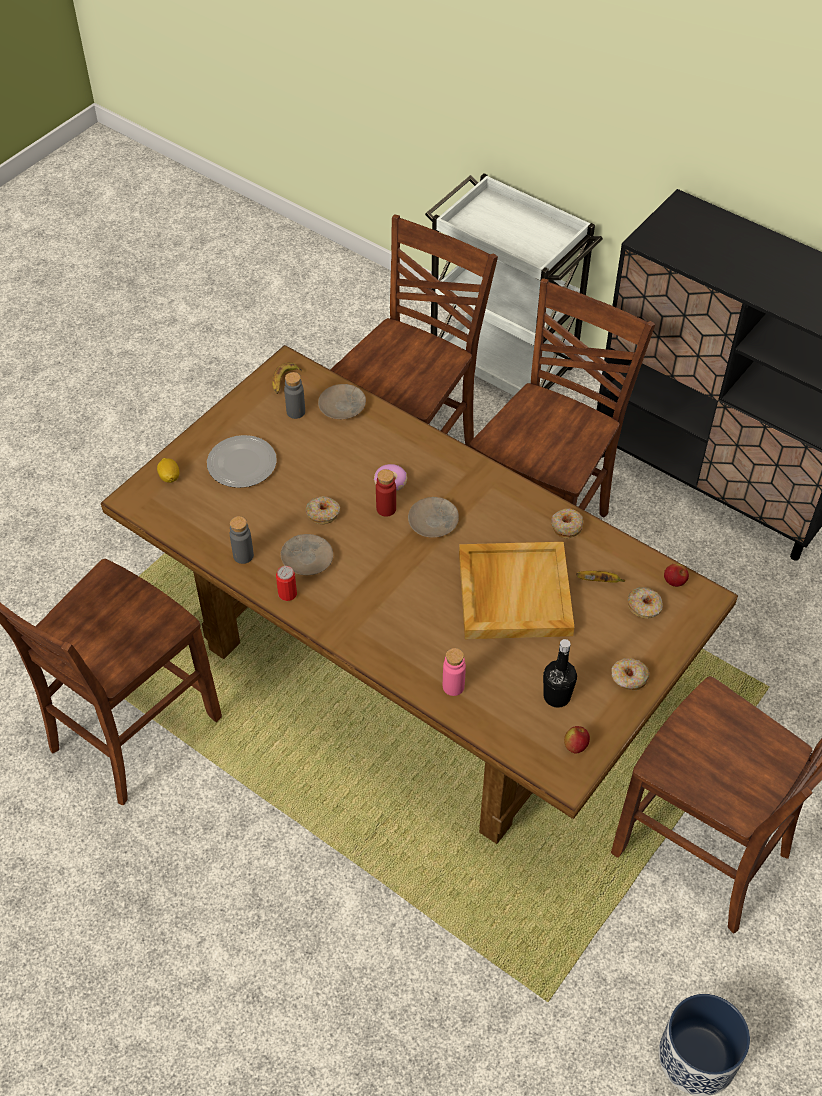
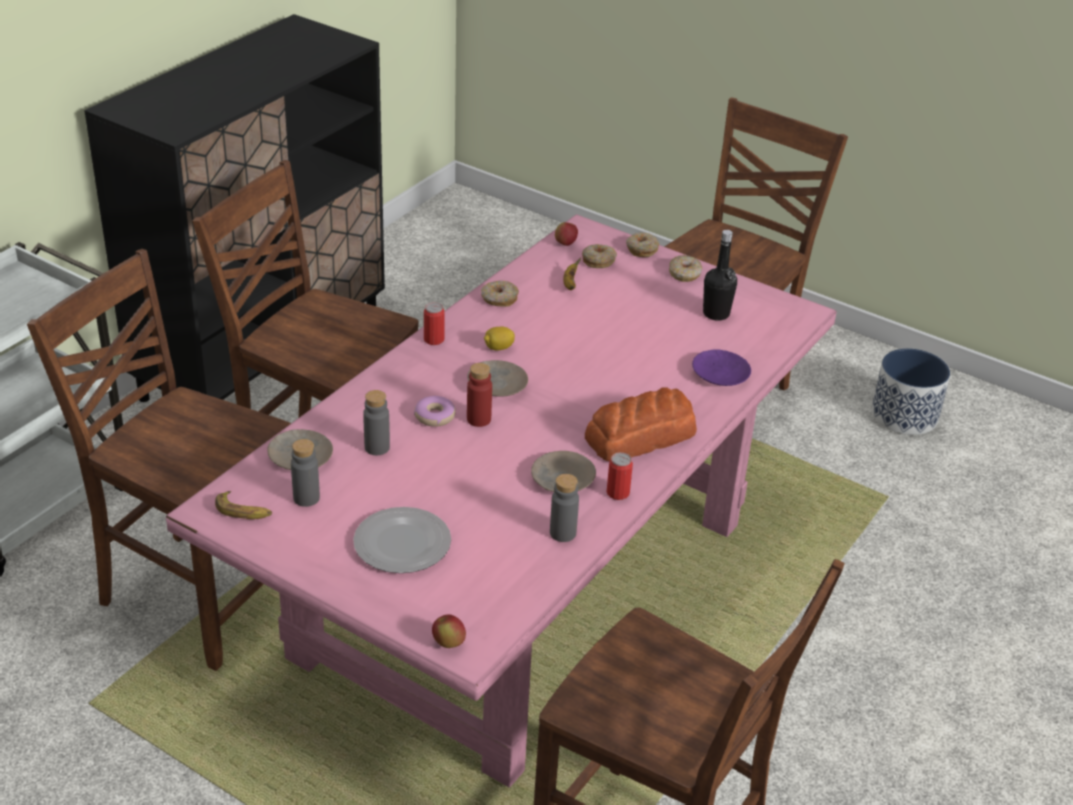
camera: 95 degrees left, 15 degrees down
brown dining table [101,345,738,844] -> pink dining table [166,214,837,787]
lemon [157,458,179,483] -> lemon moved to [484,327,515,351]
donut [306,496,340,524] -> donut moved to [626,233,659,257]
pink bottle [443,648,466,696] -> purple plate [692,349,751,386]
beige tray [459,542,575,639] -> none
apple [564,726,590,753] -> apple moved to [432,614,466,648]
none -> grey bottle [363,390,390,455]
none -> can [424,302,445,345]
none -> bread [585,387,697,461]

